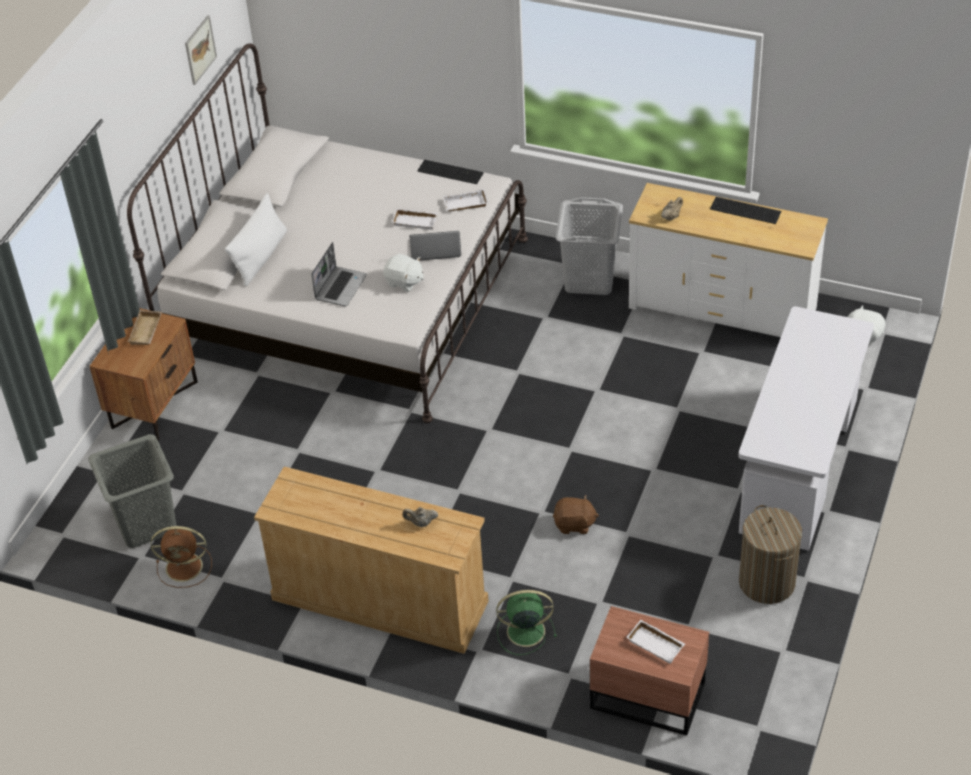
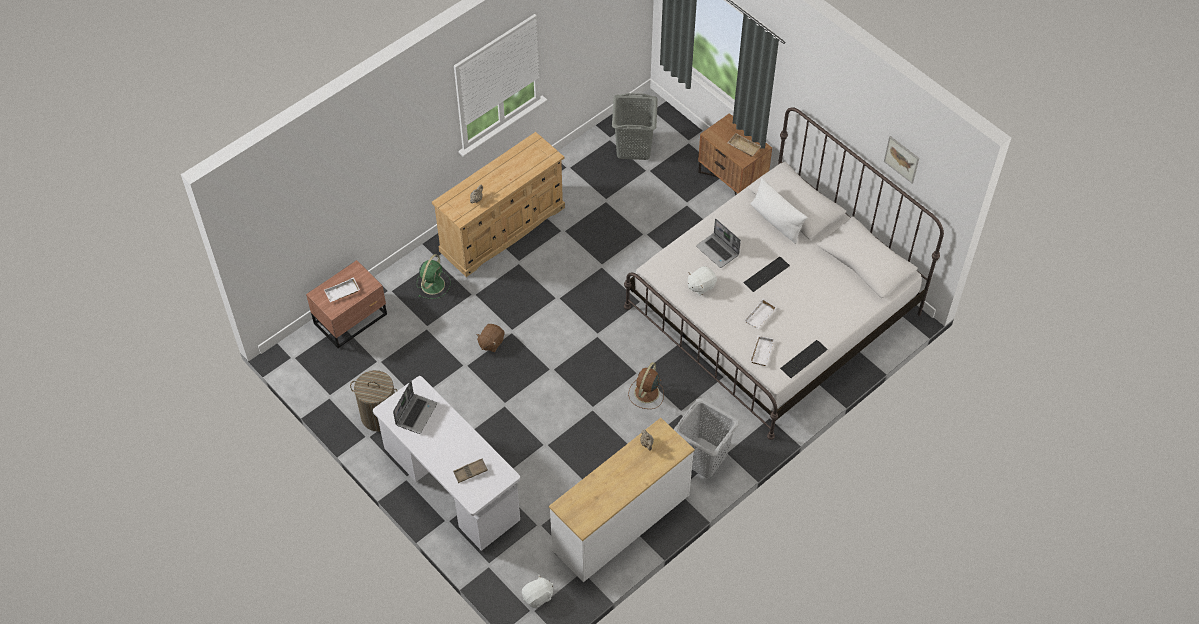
camera: 115 degrees right, 10 degrees up
brown fan [151,526,212,588] -> brown fan moved to [628,362,664,409]
laptop [409,231,461,260] -> laptop moved to [393,381,437,434]
keyboard [710,197,781,224] -> keyboard moved to [743,257,790,292]
none -> brown tray [453,459,488,483]

